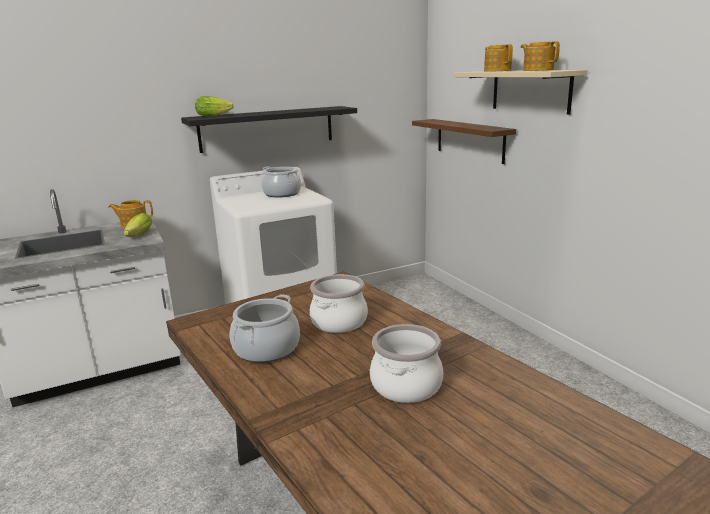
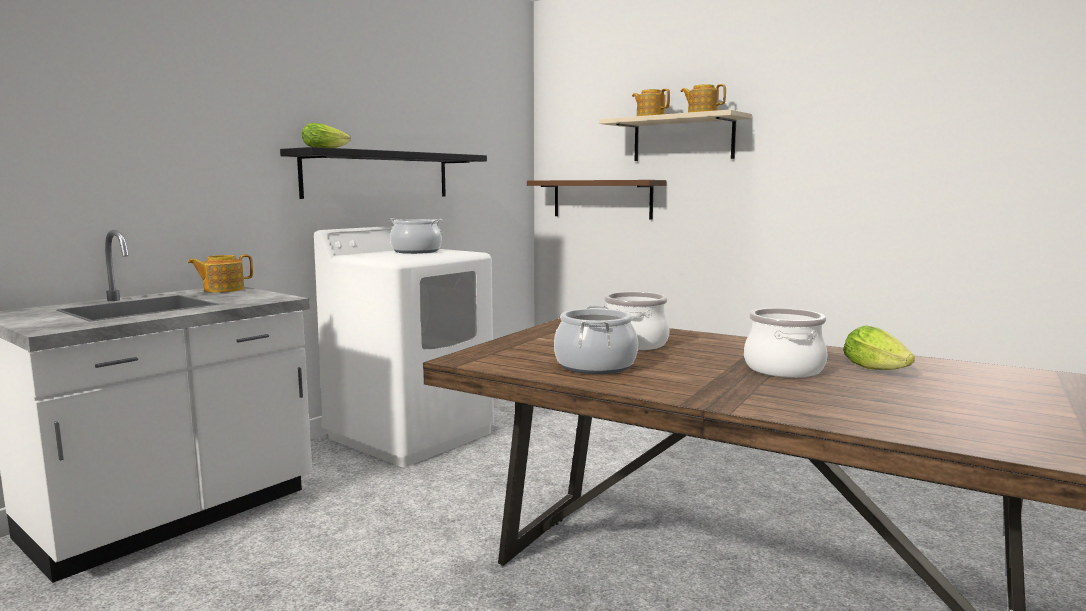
camera: 25 degrees left, 10 degrees down
lettuce [124,213,152,237] -> lettuce moved to [843,325,915,370]

